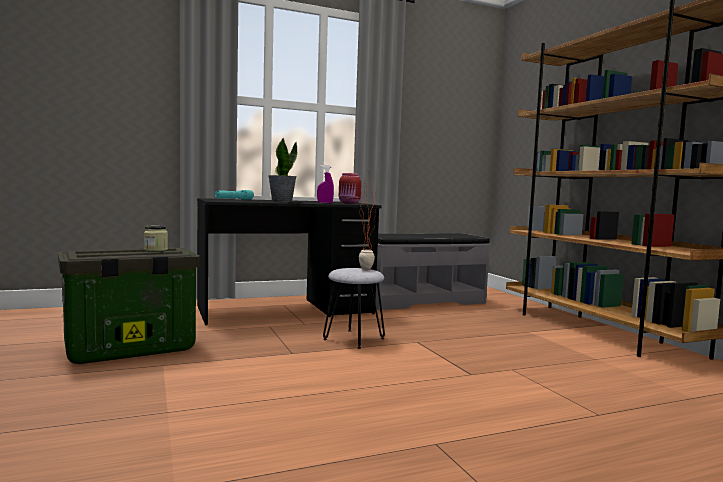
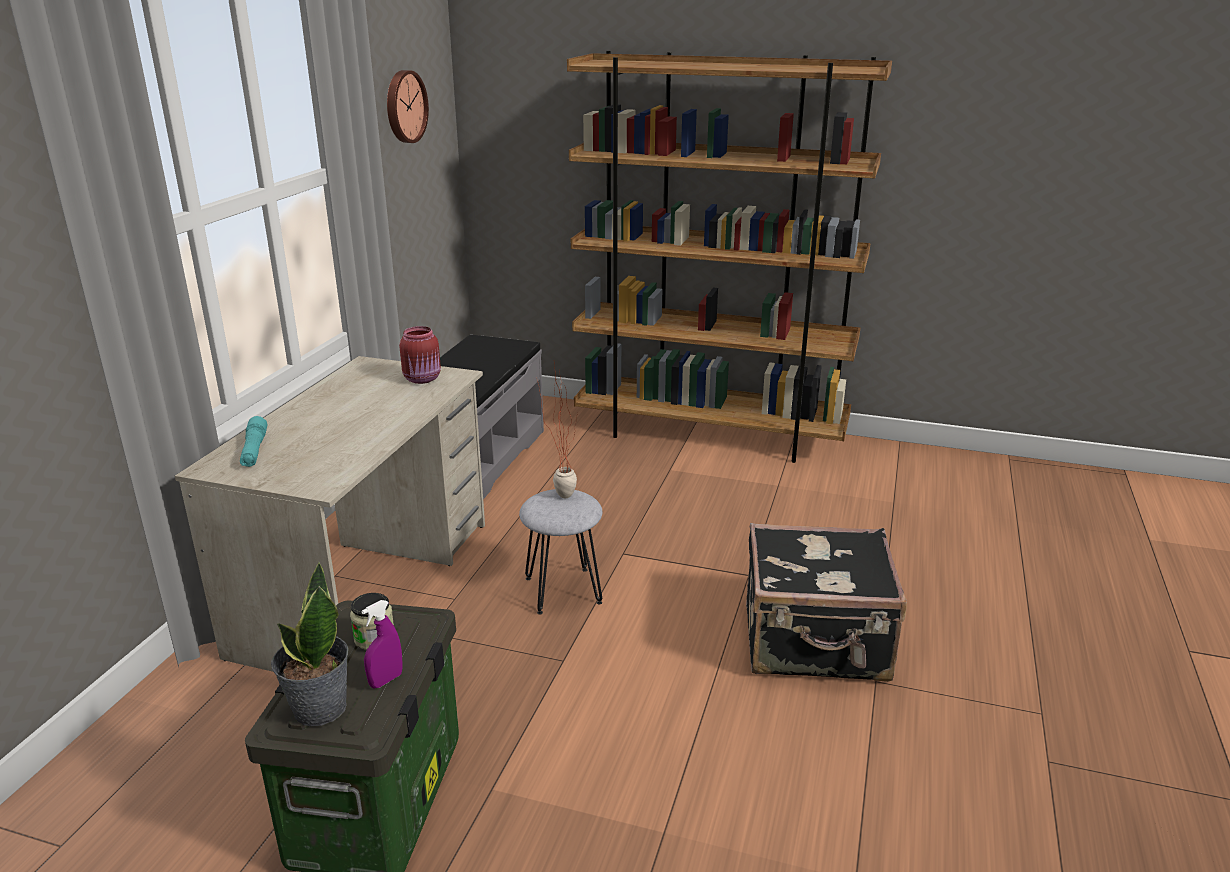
camera: 50 degrees left, 20 degrees up
black desk [197,198,382,325] -> beige desk [175,356,485,672]
potted plant [268,138,297,202] -> potted plant moved to [271,562,348,726]
purple spray bottle [317,165,334,203] -> purple spray bottle moved to [361,600,402,689]
none -> wall clock [387,70,429,143]
none -> black suitcase [746,523,907,682]

